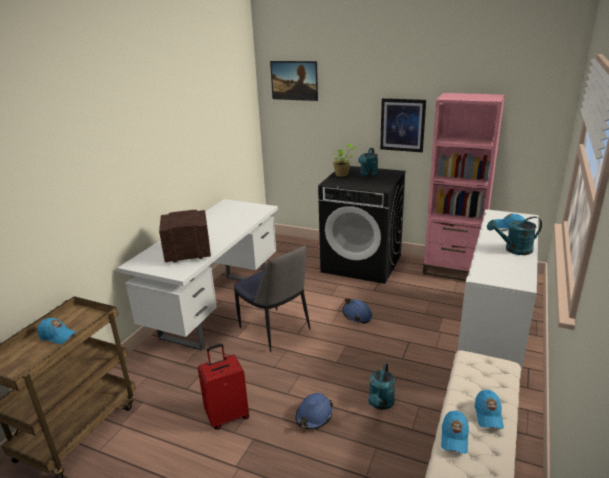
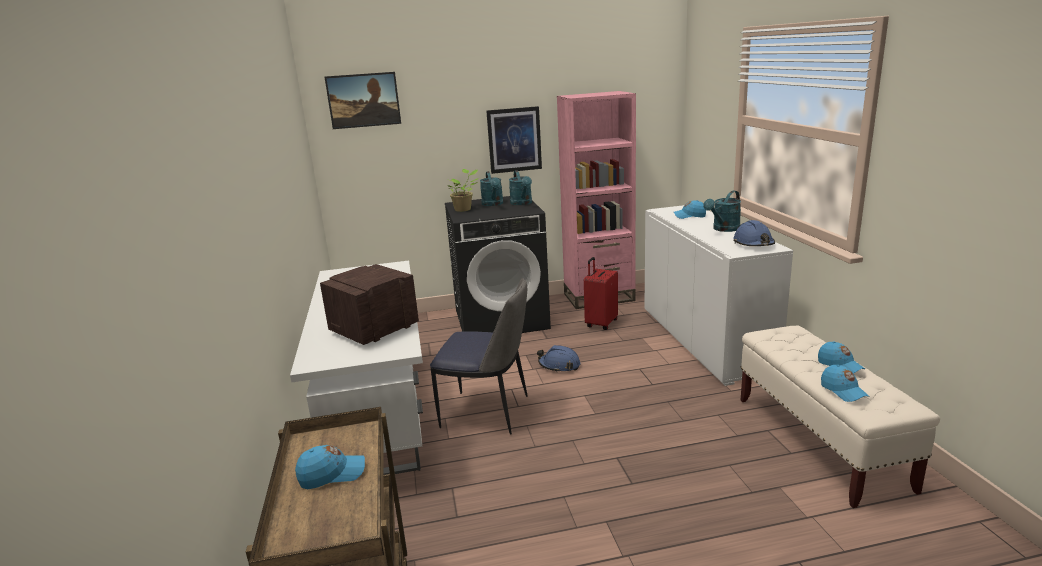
camera: 35 degrees left, 5 degrees down
red suitcase [198,344,249,430] -> red suitcase moved to [584,257,618,330]
blue hard hat [295,393,334,430] -> blue hard hat moved to [733,220,775,246]
turquoise watering can [368,363,395,410] -> turquoise watering can moved to [509,170,532,205]

